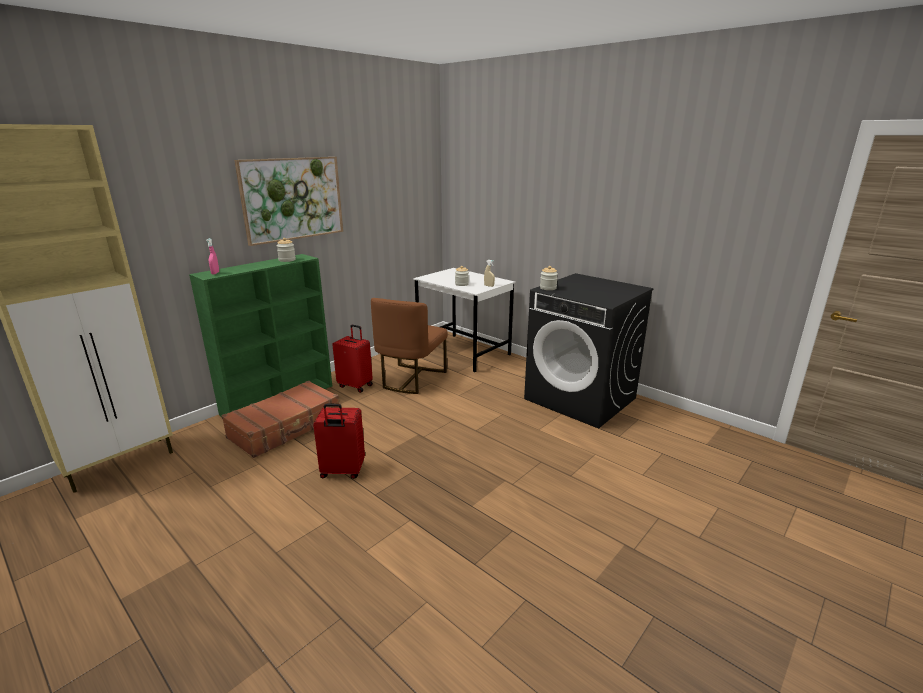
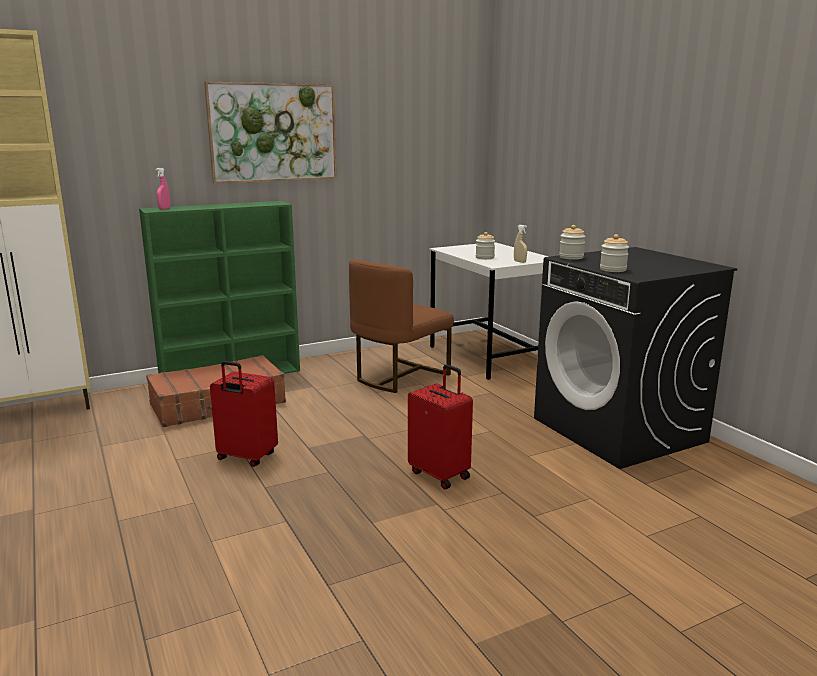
camera: 20 degrees right, 5 degrees down
jar [277,238,296,262] -> jar moved to [600,234,629,272]
red suitcase [332,325,373,393] -> red suitcase moved to [408,364,473,489]

